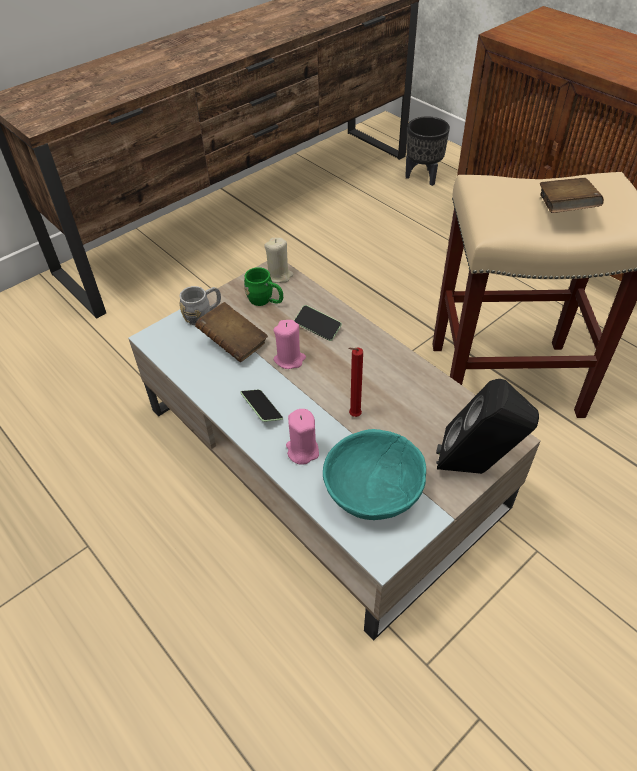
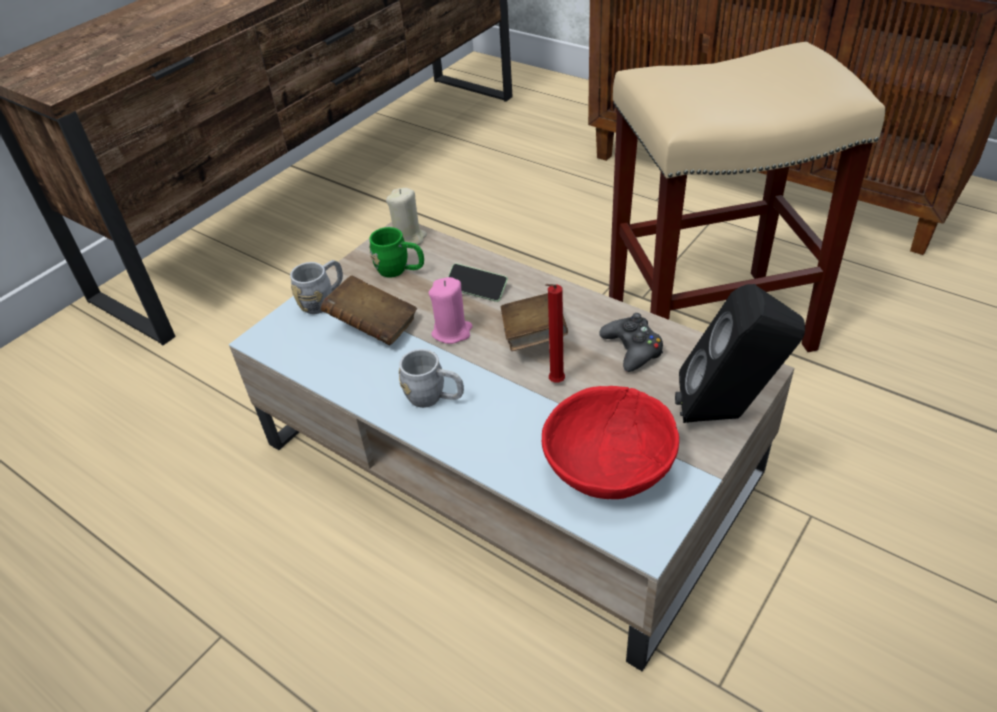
camera: 10 degrees left, 5 degrees down
phone [240,390,283,422] -> grey mug [399,349,464,408]
pink candle [286,409,319,465] -> none
turquoise bowl [323,429,426,520] -> red bowl [542,386,679,499]
black planter [406,116,450,186] -> none
brown book [539,178,604,213] -> brown book moved to [501,293,568,351]
none -> black game controller [599,313,663,372]

